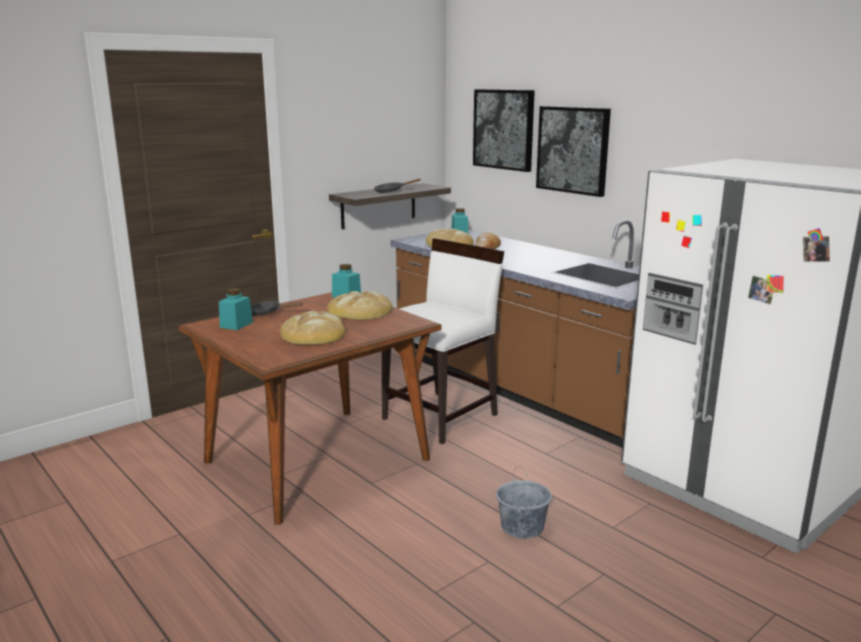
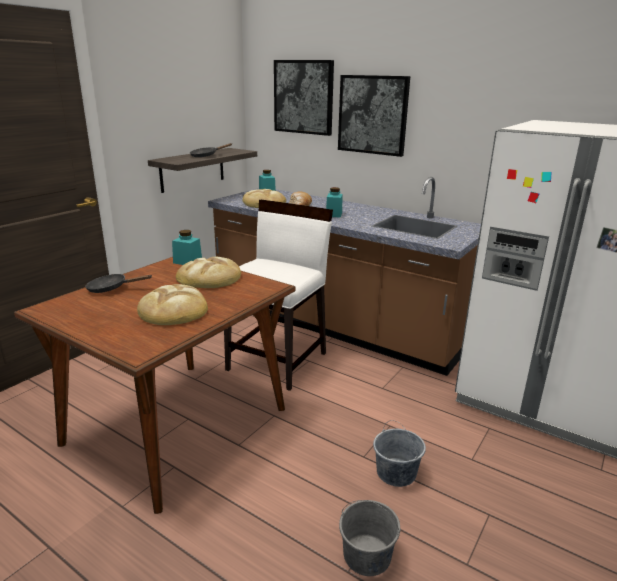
camera: 15 degrees left, 5 degrees up
turquoise jar [219,288,253,330] -> turquoise jar moved to [326,187,342,218]
none -> grey bucket [339,500,401,576]

